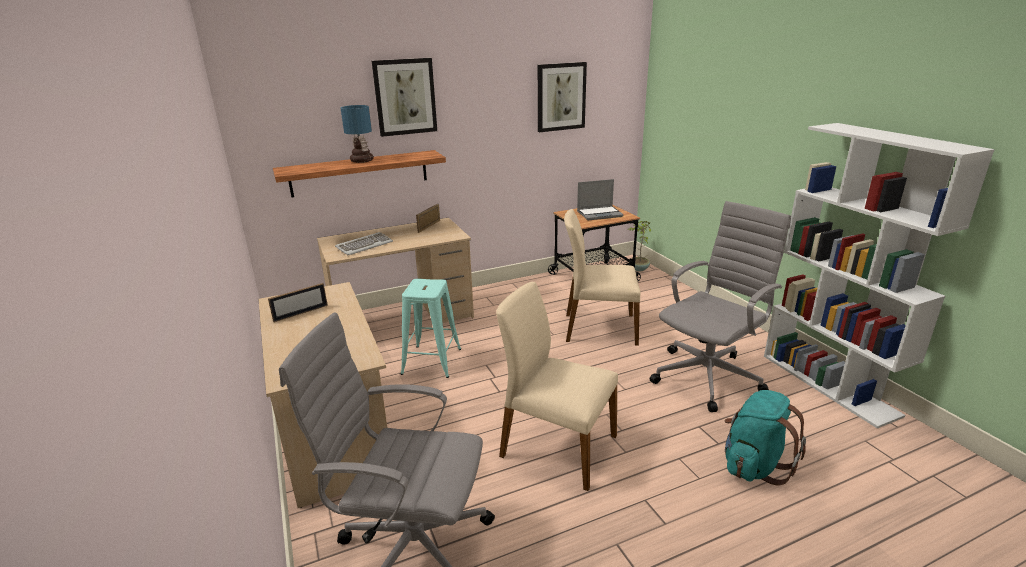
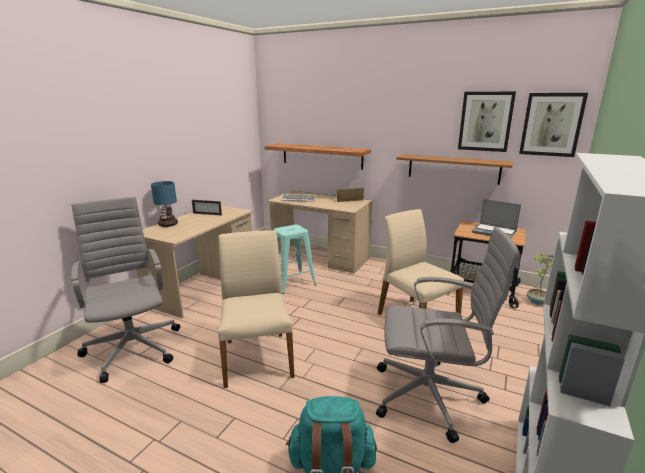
camera: 50 degrees right, 5 degrees down
table lamp [341,105,374,163] -> table lamp moved to [151,181,178,227]
picture [372,58,437,137] -> picture moved to [519,93,588,157]
none -> shelf [396,154,513,185]

